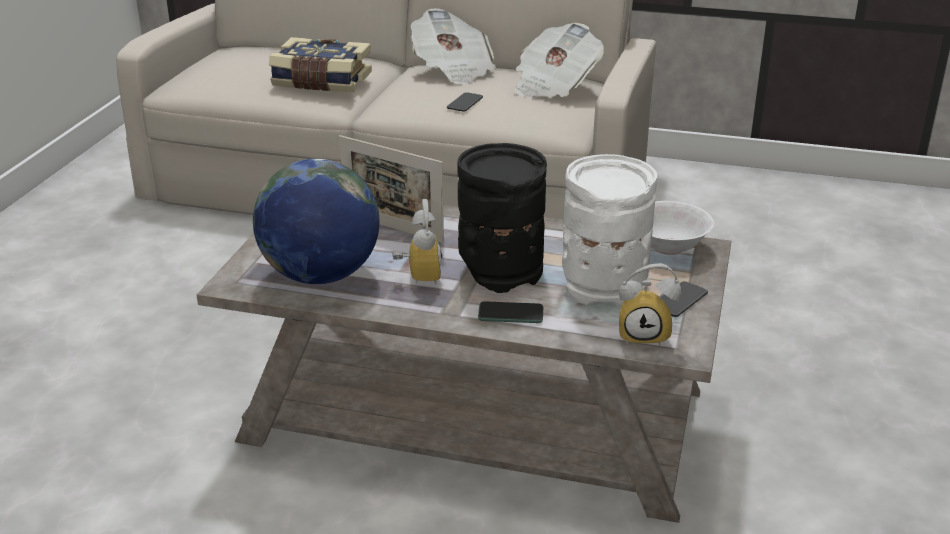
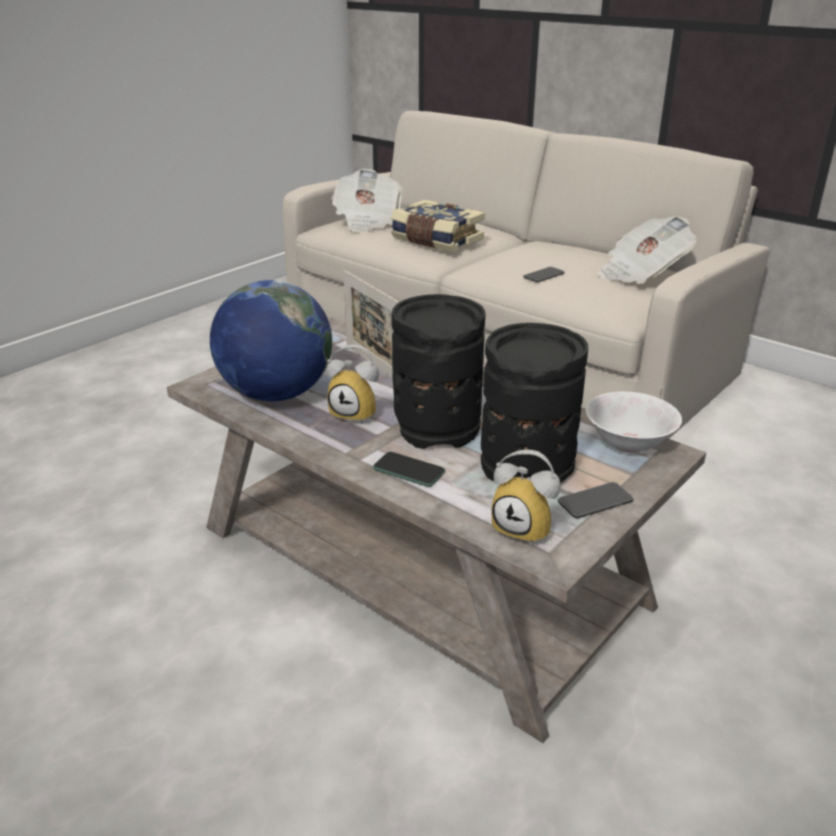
camera: 25 degrees right, 0 degrees up
alarm clock [392,199,442,284] -> alarm clock turned 90 degrees clockwise [326,344,379,425]
newspaper [411,8,496,85] -> newspaper moved to [331,169,403,232]
white vase [562,154,657,307] -> black vase [481,323,588,483]

